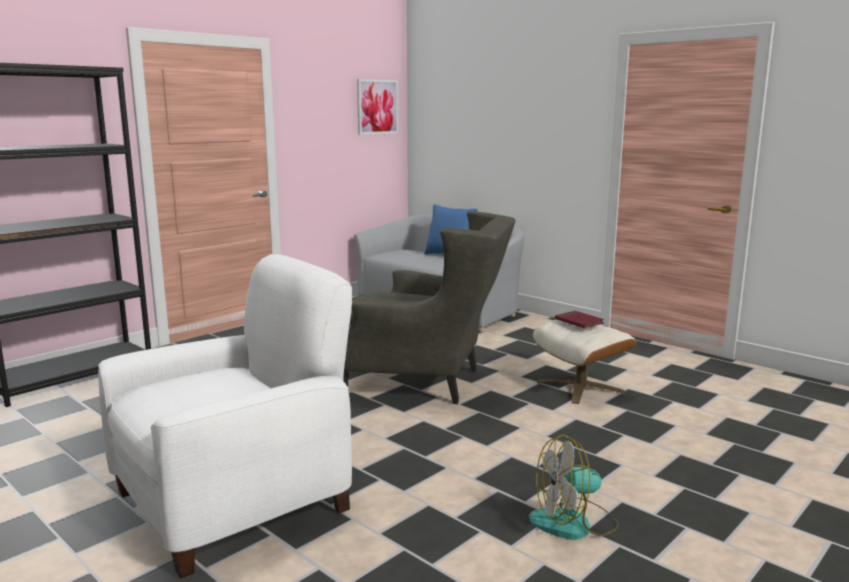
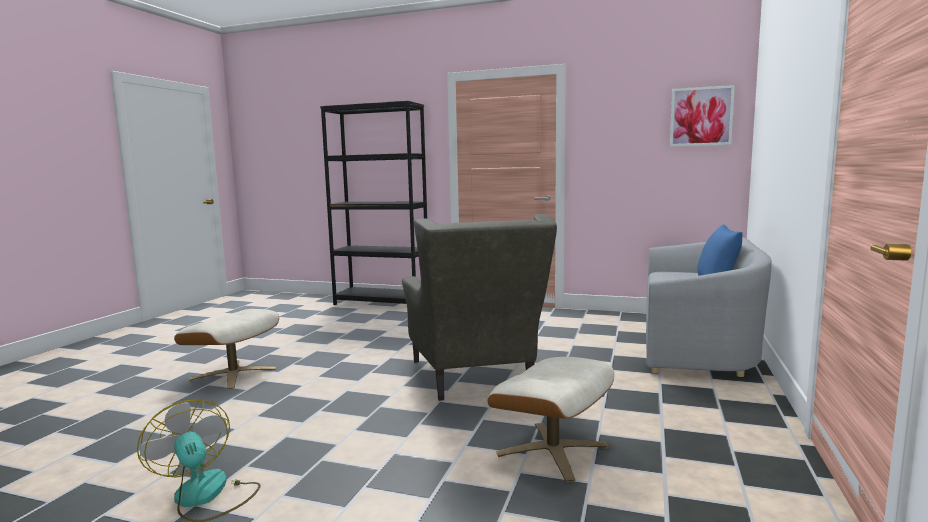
camera: 65 degrees right, 5 degrees down
white armchair [98,254,352,578] -> beige ottoman [174,309,279,390]
red book [555,311,605,328] -> none

